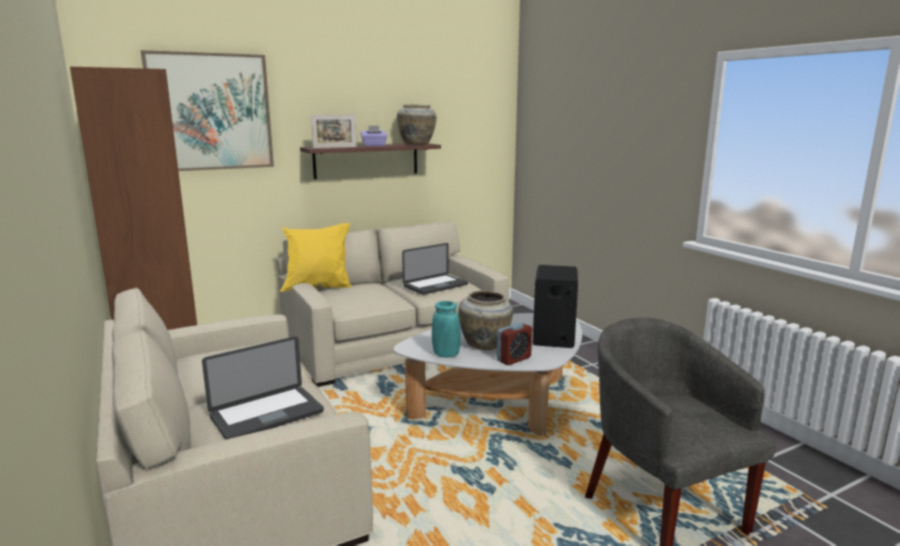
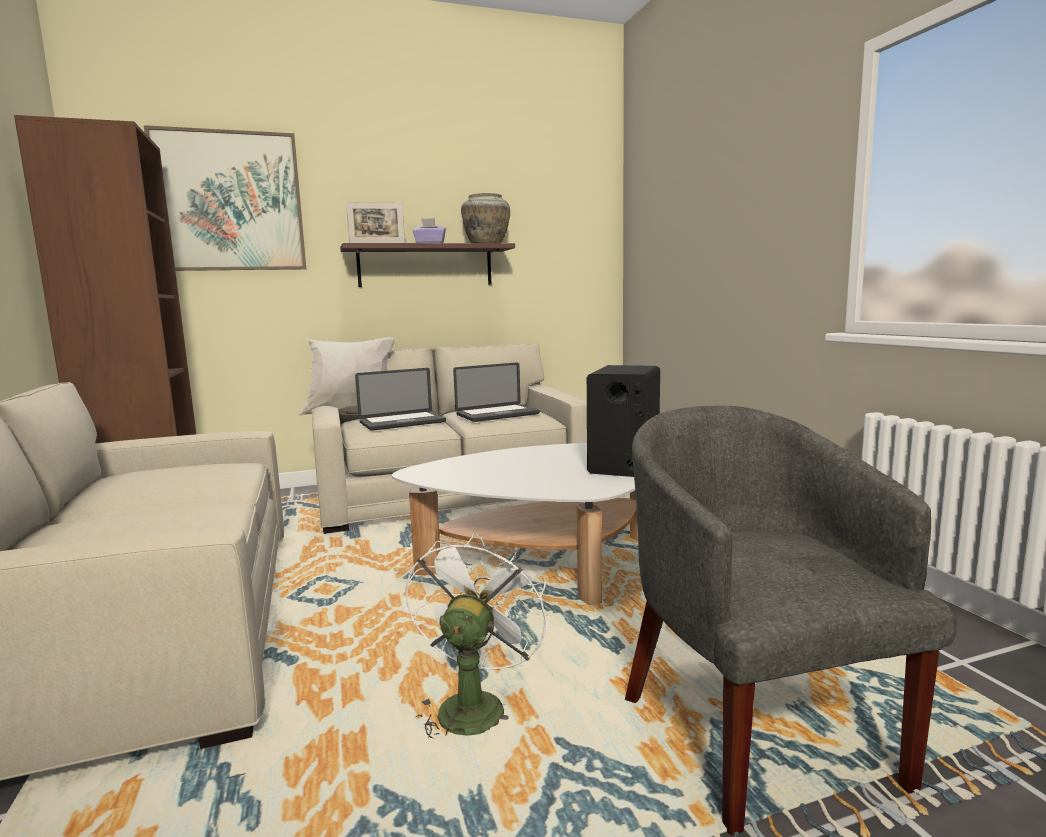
camera: 10 degrees right, 5 degrees down
laptop [202,336,324,440] -> laptop moved to [355,368,446,431]
yellow pillow [280,223,352,292] -> white pillow [297,337,396,416]
turquoise vase [432,301,461,358] -> none
beige vase [458,291,513,350] -> none
alarm clock [497,323,532,365] -> none
none -> white fan [405,532,549,738]

